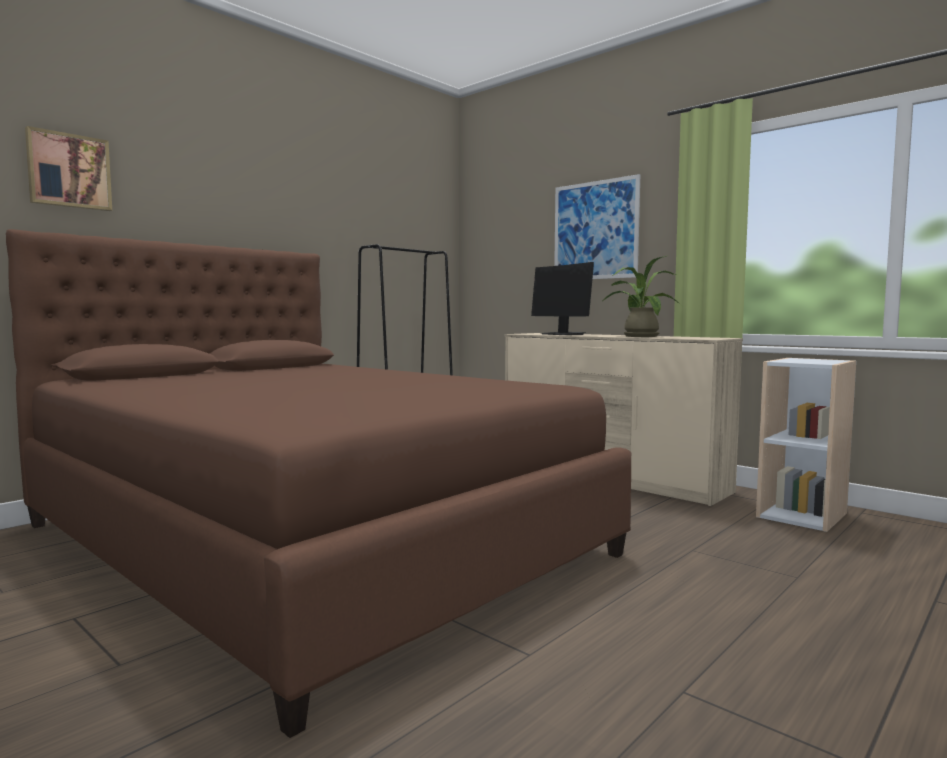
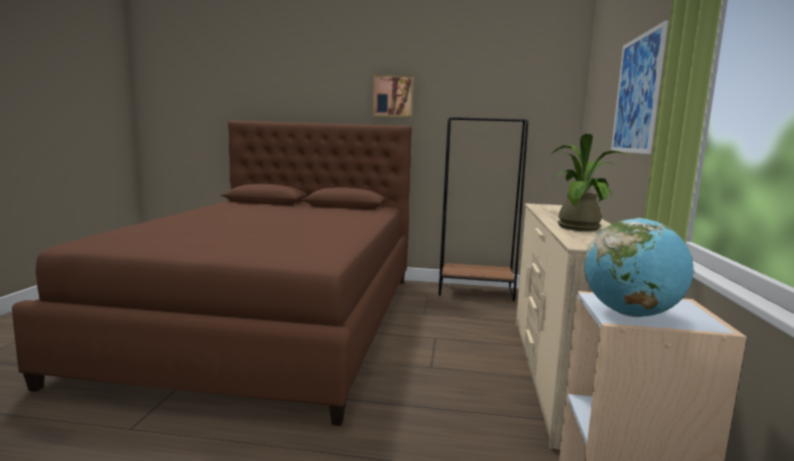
camera: 55 degrees right, 5 degrees up
picture [25,126,112,211] -> picture moved to [373,75,414,117]
monitor [531,262,594,335] -> none
none -> globe [584,218,693,317]

